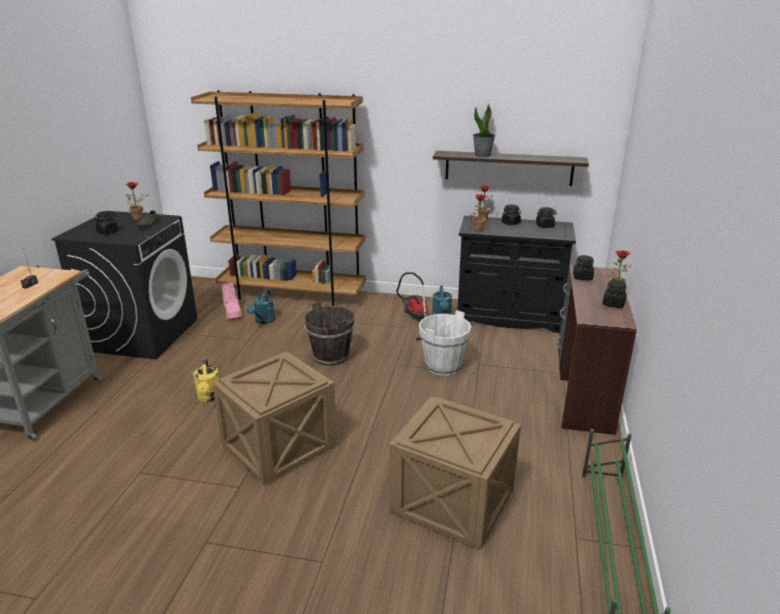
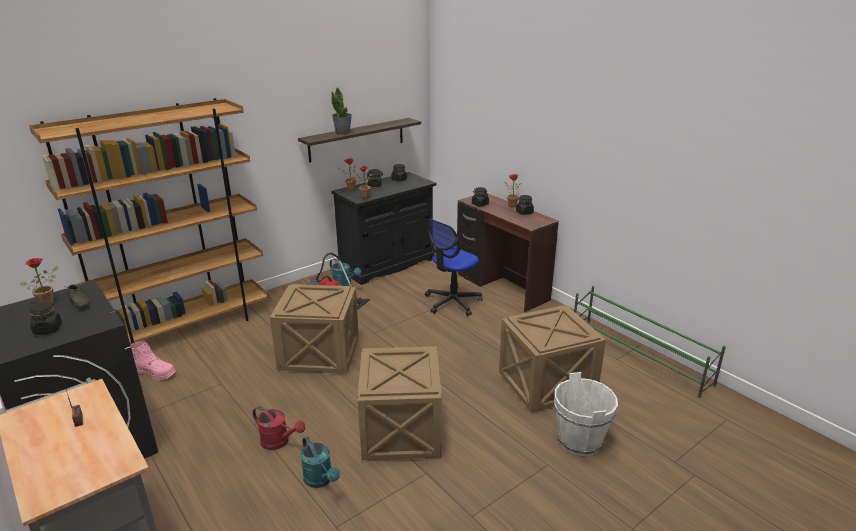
camera: 50 degrees left, 0 degrees up
yellow watering can [193,359,219,402] -> red watering can [253,406,306,450]
turquoise watering can [247,290,275,324] -> turquoise watering can moved to [300,436,340,488]
brown bucket [304,302,355,366] -> crate [270,284,359,374]
white bucket [419,310,471,376] -> white bucket moved to [554,372,618,456]
none -> office chair [425,219,482,316]

